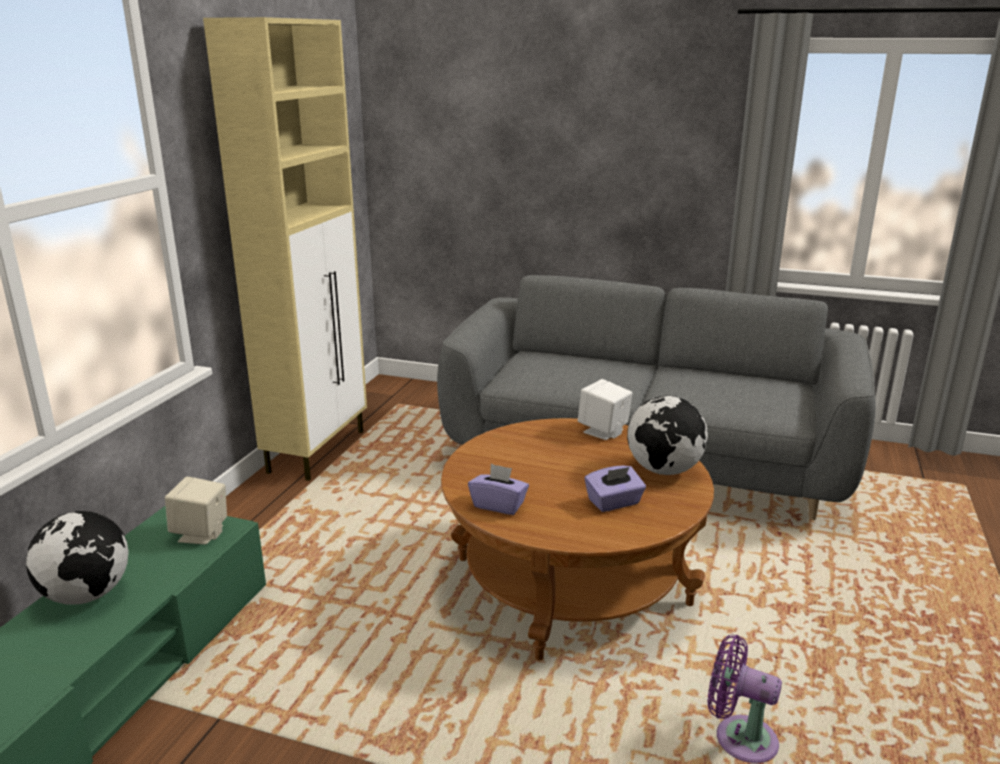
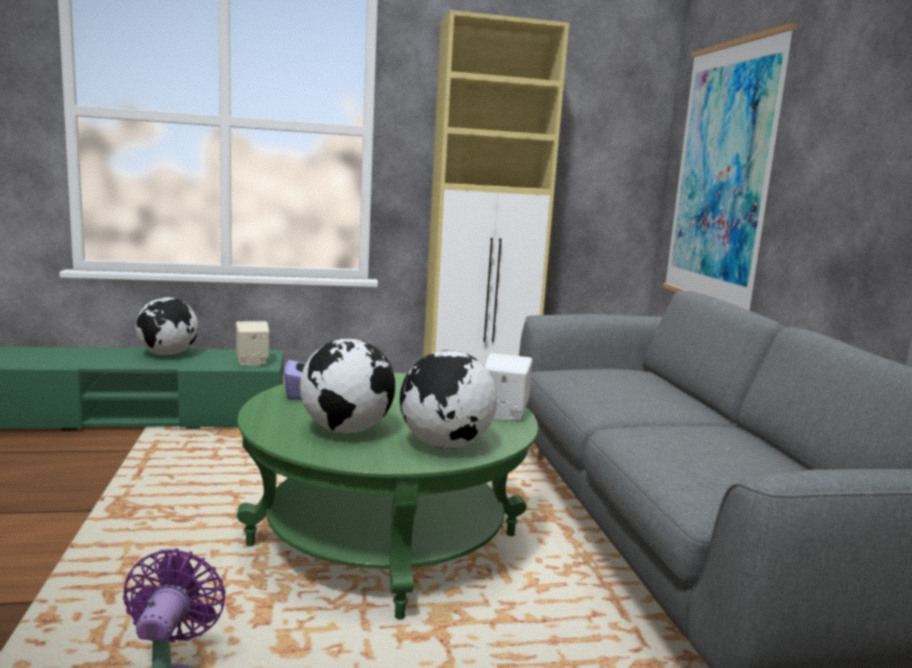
camera: 60 degrees right, 10 degrees down
brown coffee table [441,418,714,660] -> green coffee table [237,373,539,620]
purple tissue box [585,465,646,512] -> globe [300,338,395,434]
none -> picture [663,23,797,311]

